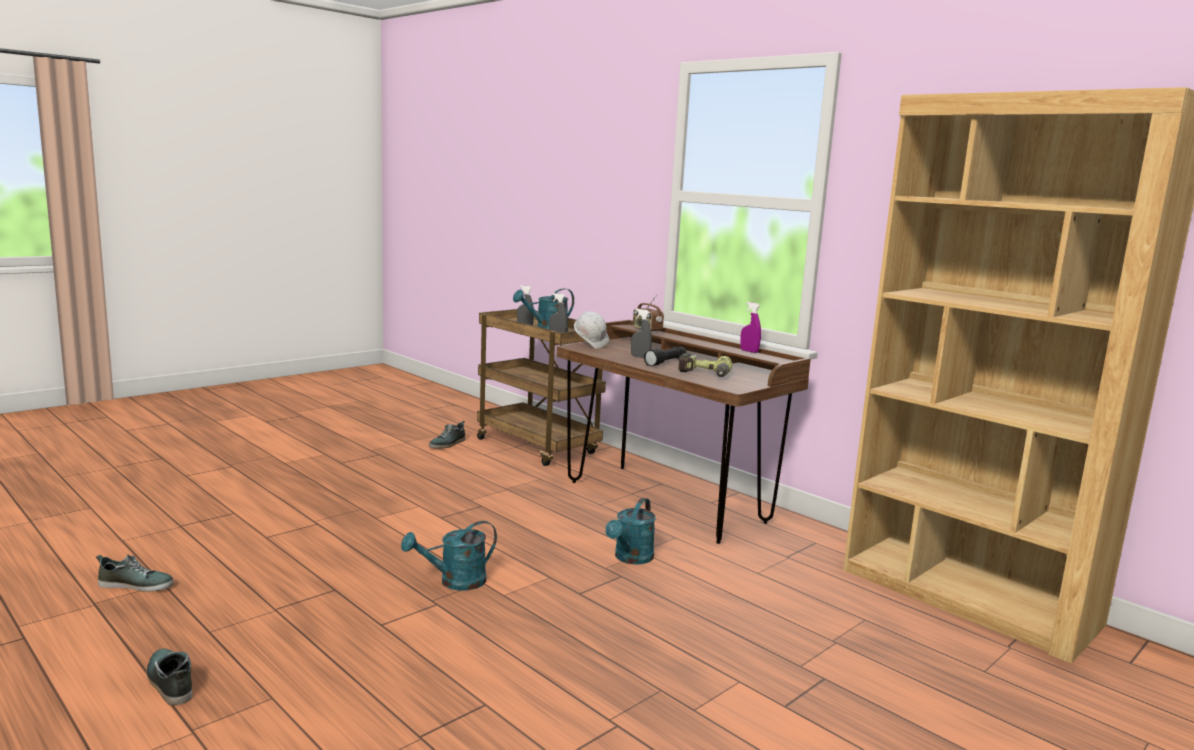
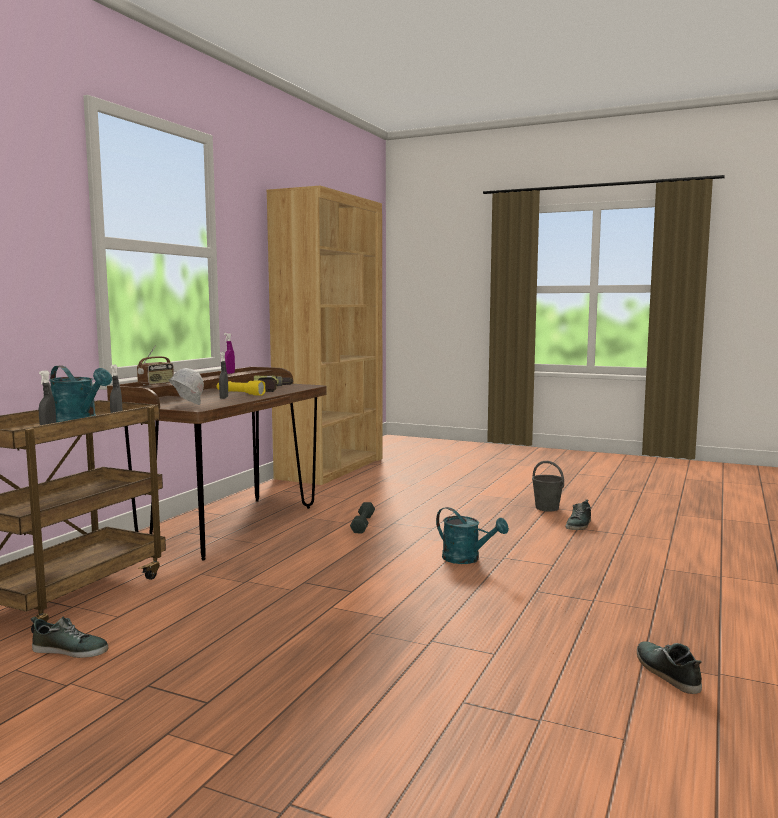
camera: 110 degrees left, 5 degrees down
shoe [146,649,193,705] -> shoe moved to [566,500,591,530]
turquoise watering can [605,498,656,565] -> grey dumbbell [350,502,375,533]
black flashlight [644,347,686,366] -> yellow flashlight [217,380,266,396]
none -> grey bucket [532,461,564,511]

